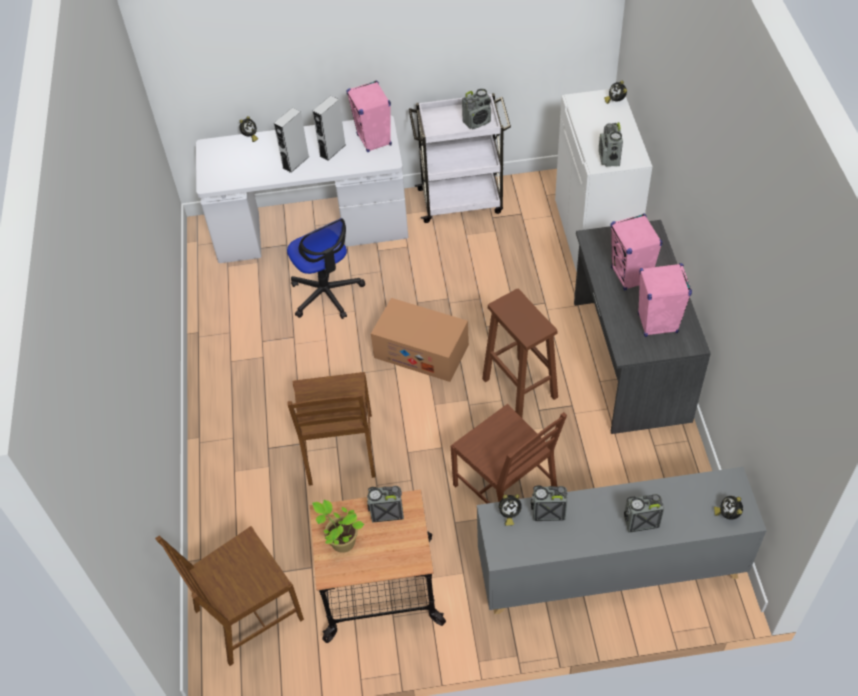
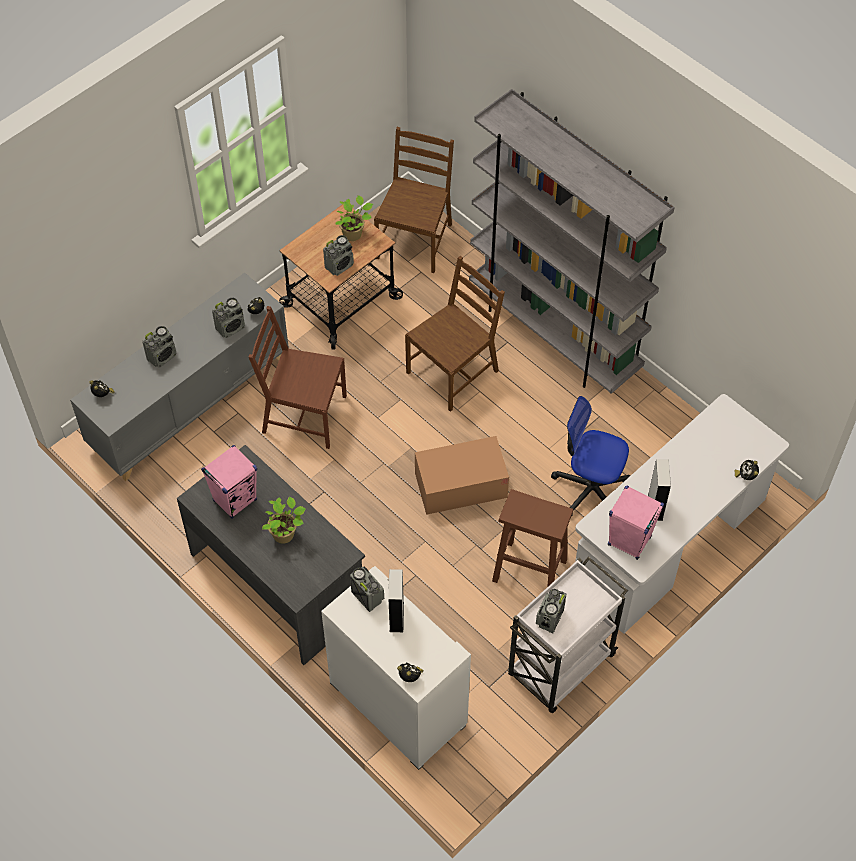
camera: 140 degrees right, 5 degrees up
grey speaker [274,107,309,173] -> grey speaker moved to [388,569,404,632]
brown chair [287,372,376,486] -> brown chair turned 90 degrees clockwise [405,256,505,412]
brown stool [482,289,558,418] -> brown stool moved to [492,489,573,587]
pink speaker [611,214,663,290] -> potted plant [262,496,306,544]
none -> grey bookcase [469,89,675,394]

